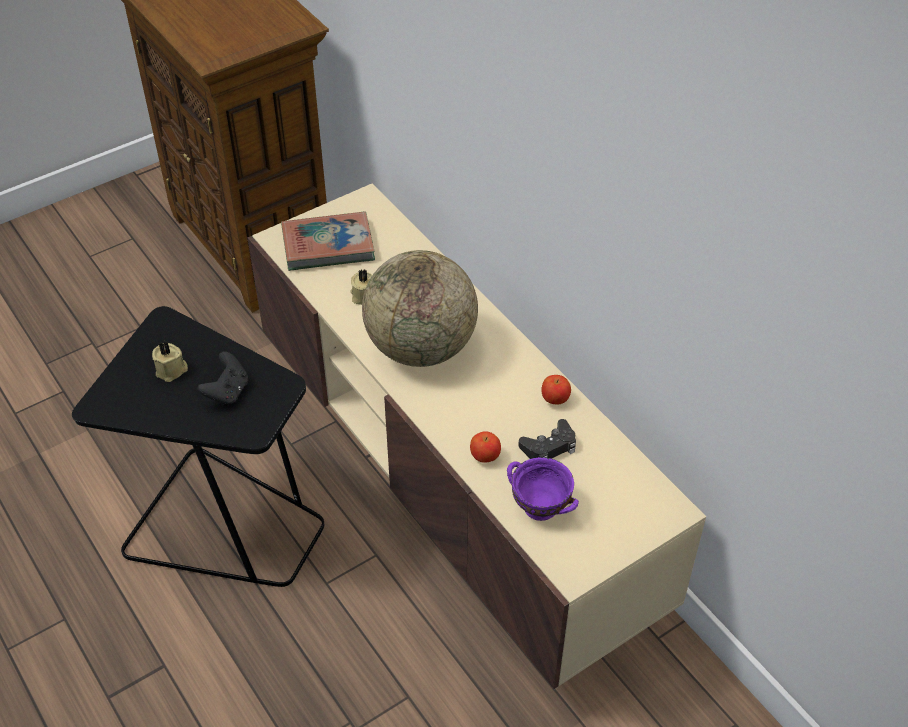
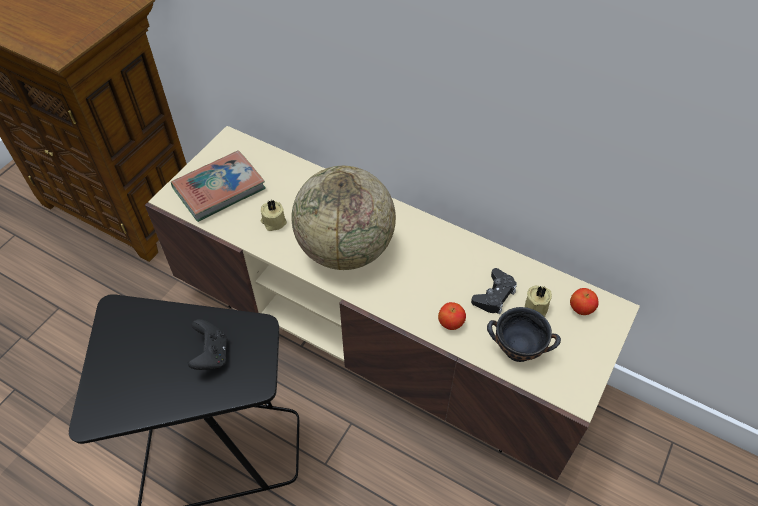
camera: 25 degrees left, 5 degrees up
beige candle [152,341,188,382] -> beige candle moved to [525,286,552,317]
purple bowl [507,457,579,521] -> black bowl [487,307,561,362]
apple [541,375,571,404] -> apple moved to [570,288,599,315]

